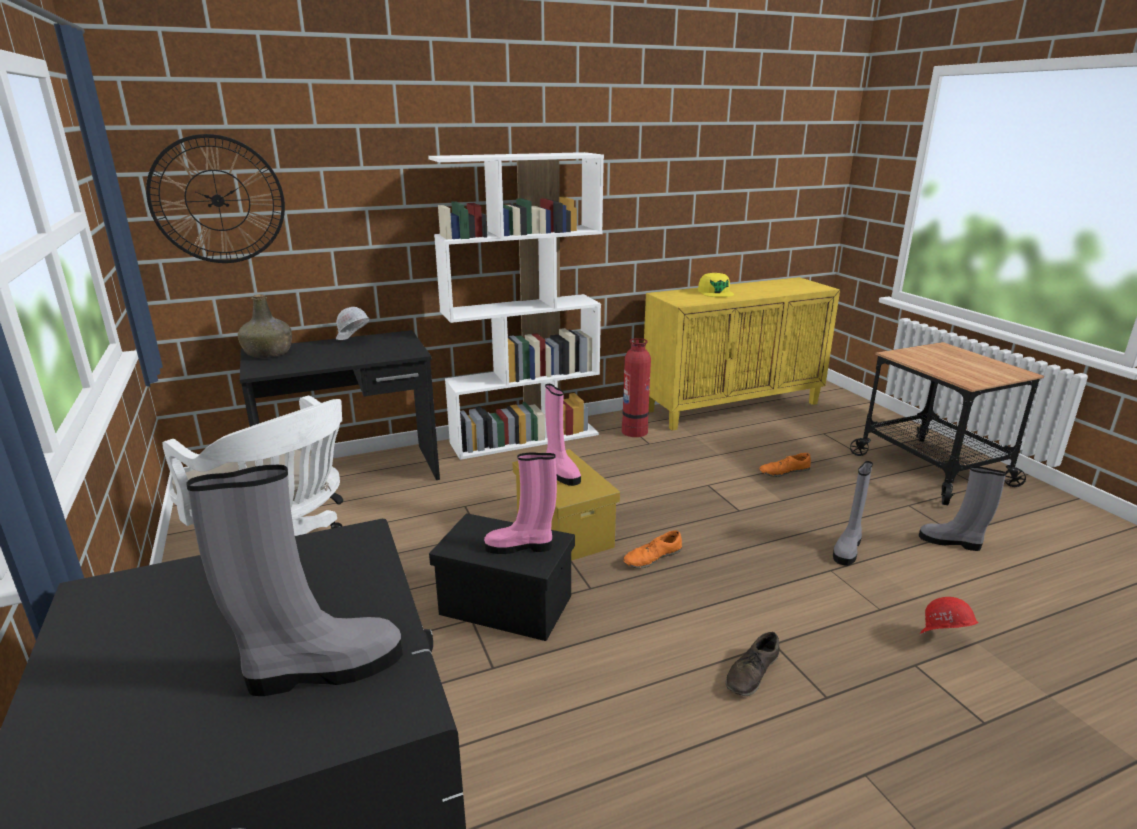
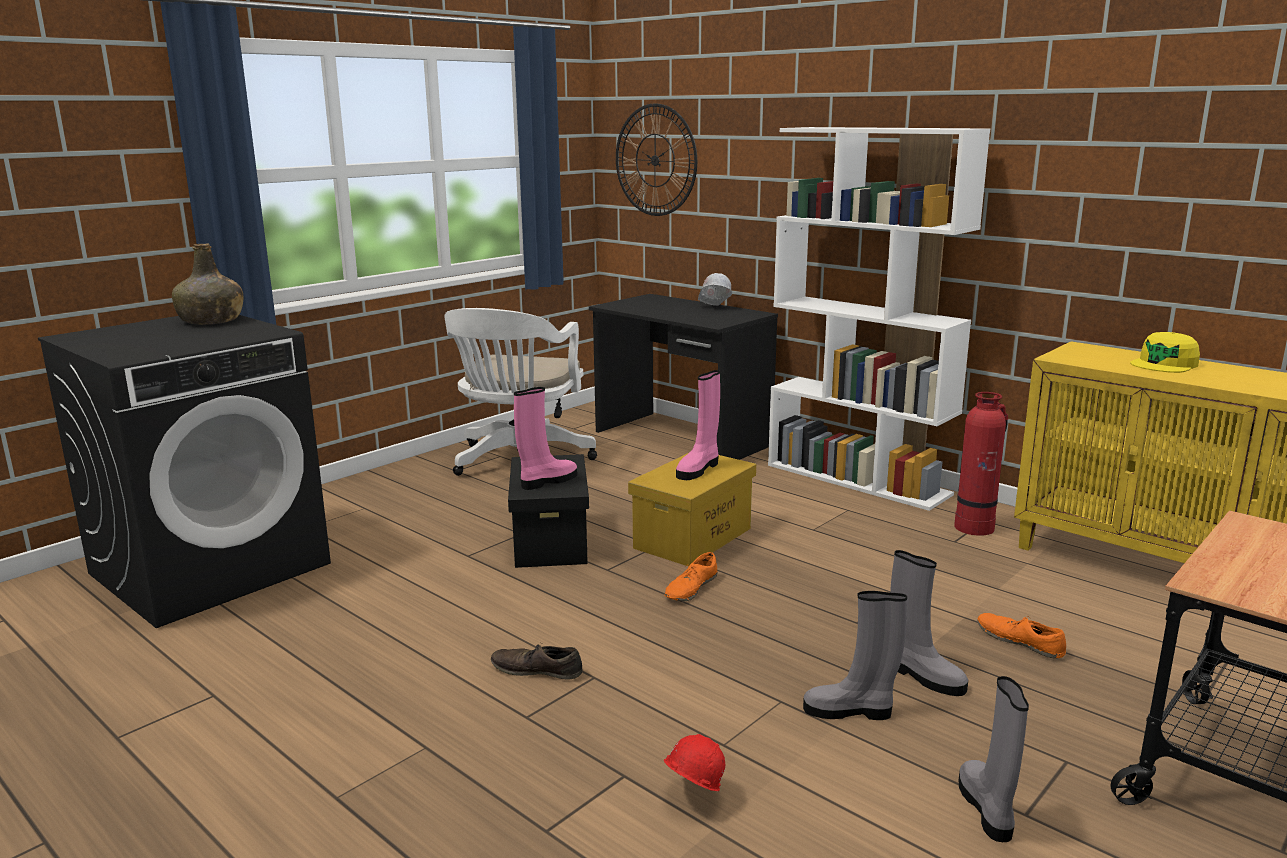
camera: 65 degrees right, 5 degrees down
grey boot [187,465,403,696] -> grey boot moved to [890,550,968,696]
green bottle [238,294,292,358] -> green bottle moved to [172,244,243,325]
pink boot [484,453,557,554] -> pink boot turned 75 degrees clockwise [514,387,577,490]
orange shoe [623,531,682,569] -> orange shoe turned 90 degrees counterclockwise [664,552,718,602]

